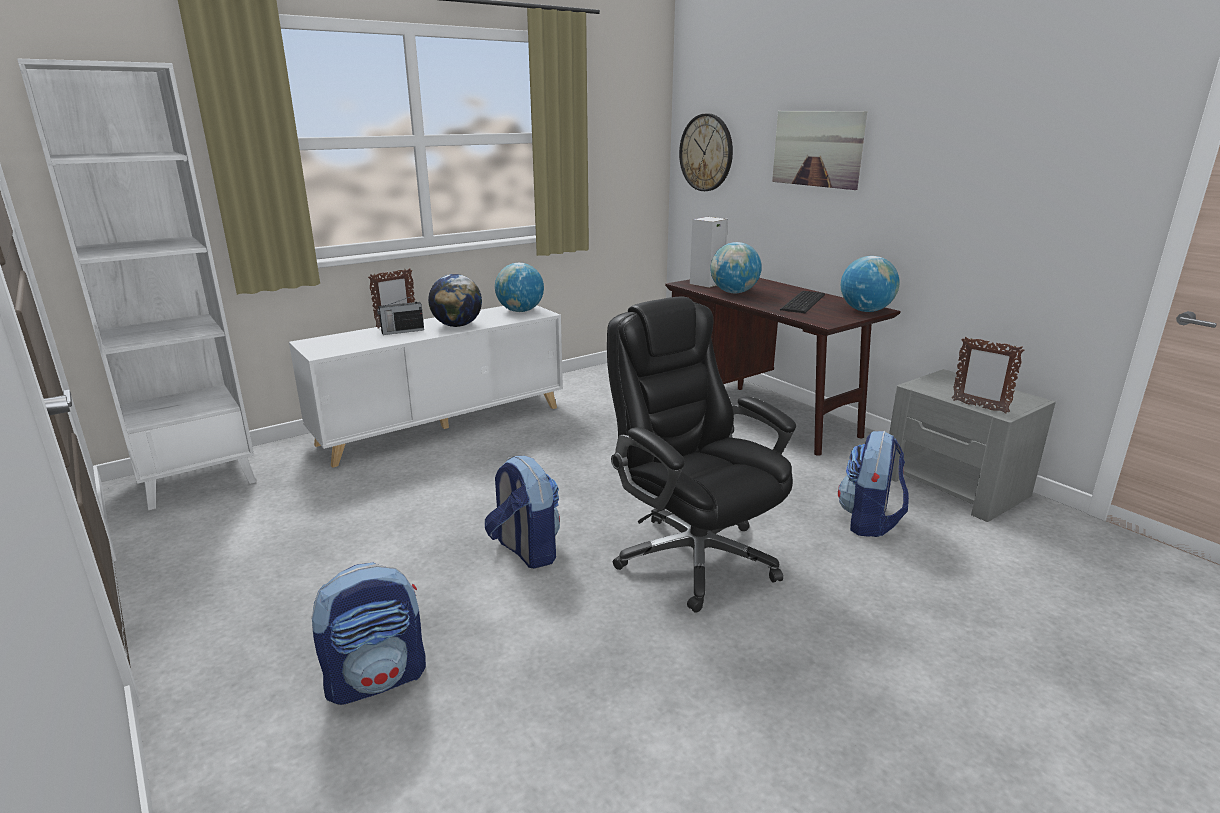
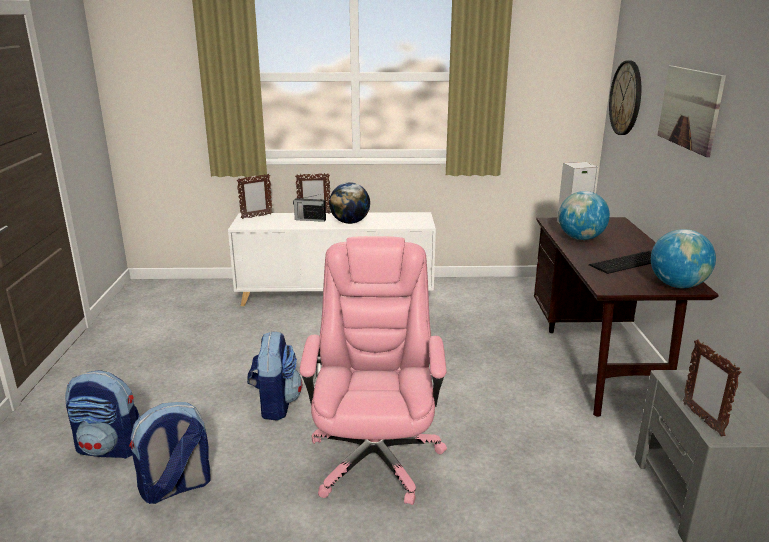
camera: 35 degrees right, 0 degrees up
white bookcase [17,58,256,510] -> none
globe [495,263,544,312] -> none
black office chair [607,296,796,613] -> pink office chair [299,236,447,505]
backpack [838,431,909,537] -> backpack moved to [129,402,211,504]
none -> picture frame [237,174,273,219]

